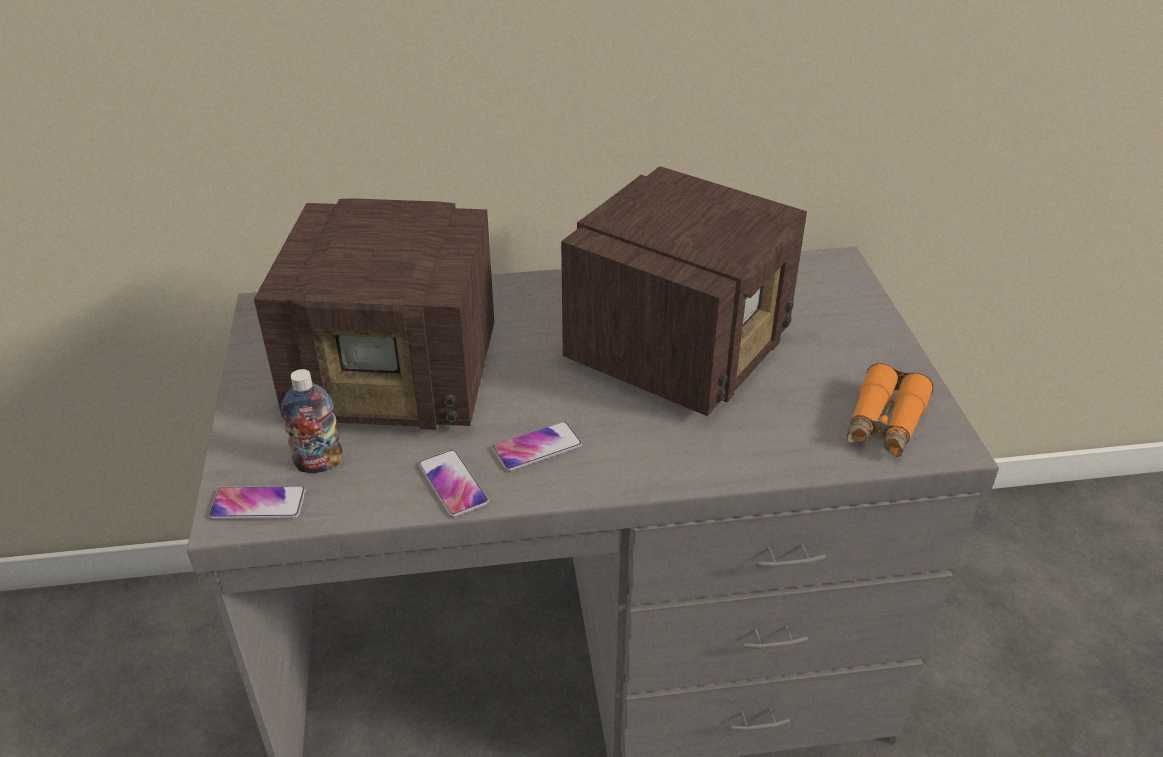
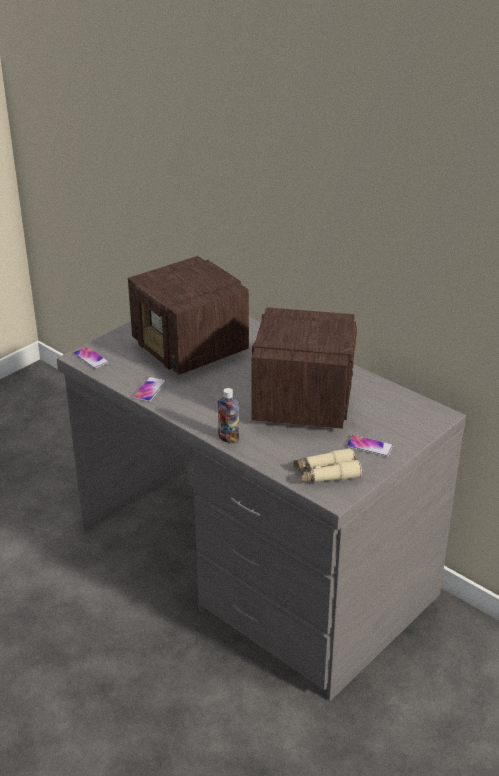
camera: 50 degrees right, 5 degrees down
bottle [281,369,342,473] -> bottle moved to [218,388,239,443]
phone [492,422,582,471] -> phone moved to [346,435,393,457]
radio [561,166,807,416] -> radio turned 75 degrees counterclockwise [251,307,357,429]
orange binoculars [846,363,934,457] -> beige binoculars [293,448,362,483]

